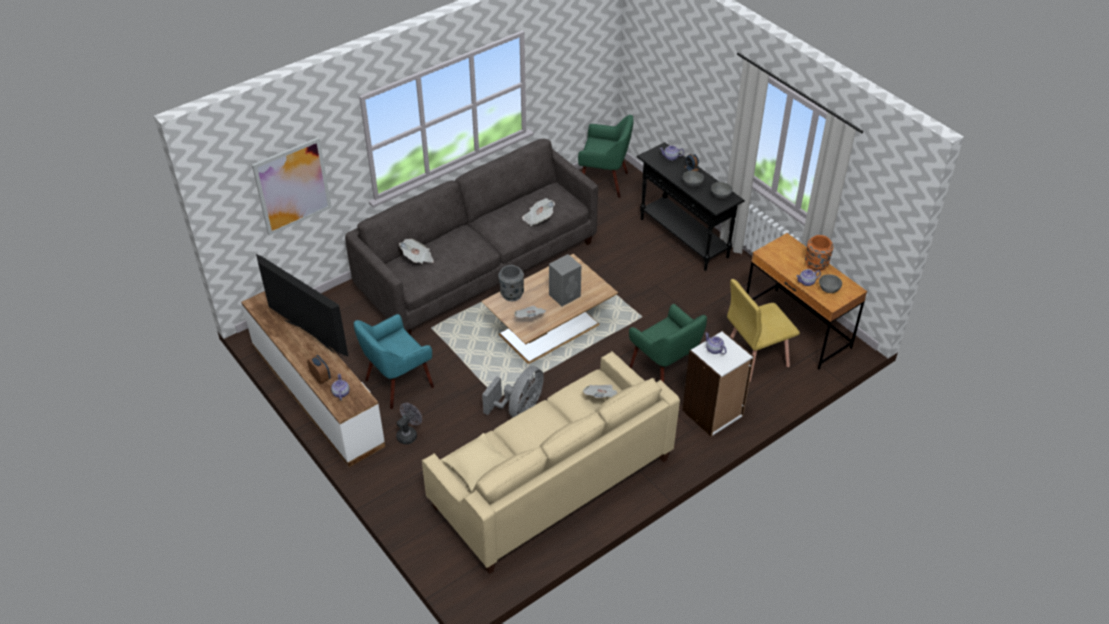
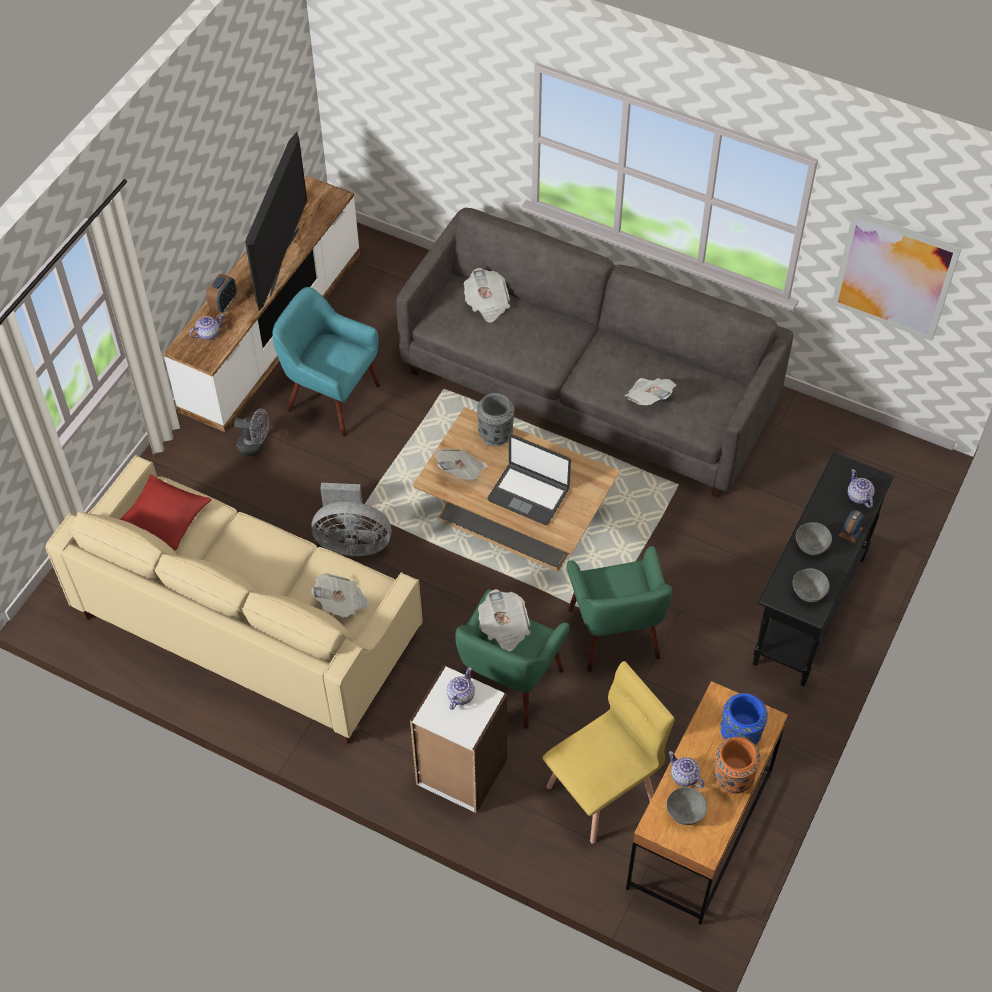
camera: 65 degrees right, 10 degrees up
picture [252,137,332,236] -> picture moved to [832,210,962,341]
beige pillow [441,433,507,491] -> red pillow [120,475,212,551]
grey speaker [549,254,581,306] -> laptop [487,435,571,525]
green armchair [578,115,634,198] -> green armchair moved to [567,546,672,672]
yellow chair [727,279,800,381] -> yellow chair turned 105 degrees clockwise [542,661,675,844]
none -> newspaper [478,589,531,651]
none -> blue vase [720,693,768,745]

